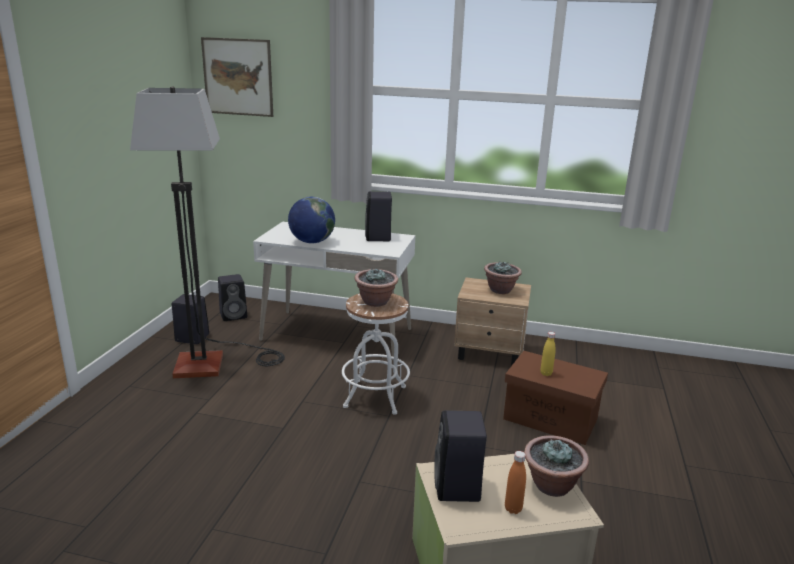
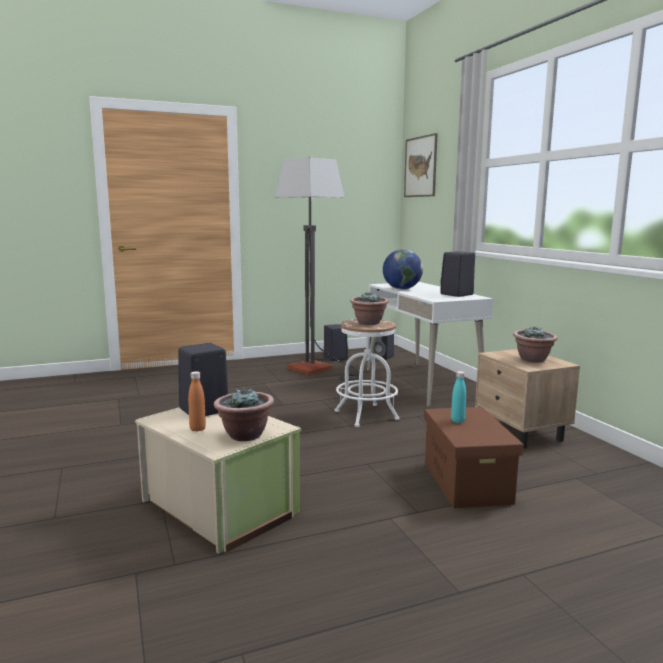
camera: 55 degrees right, 10 degrees down
yellow bottle [540,332,556,376] -> turquoise bottle [451,371,466,423]

